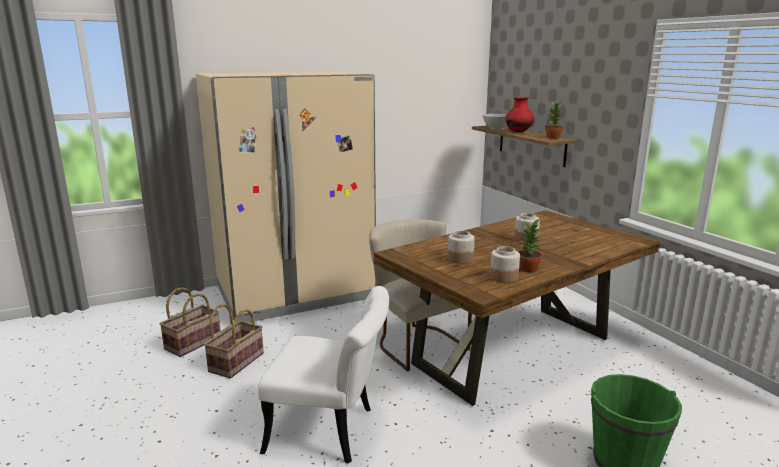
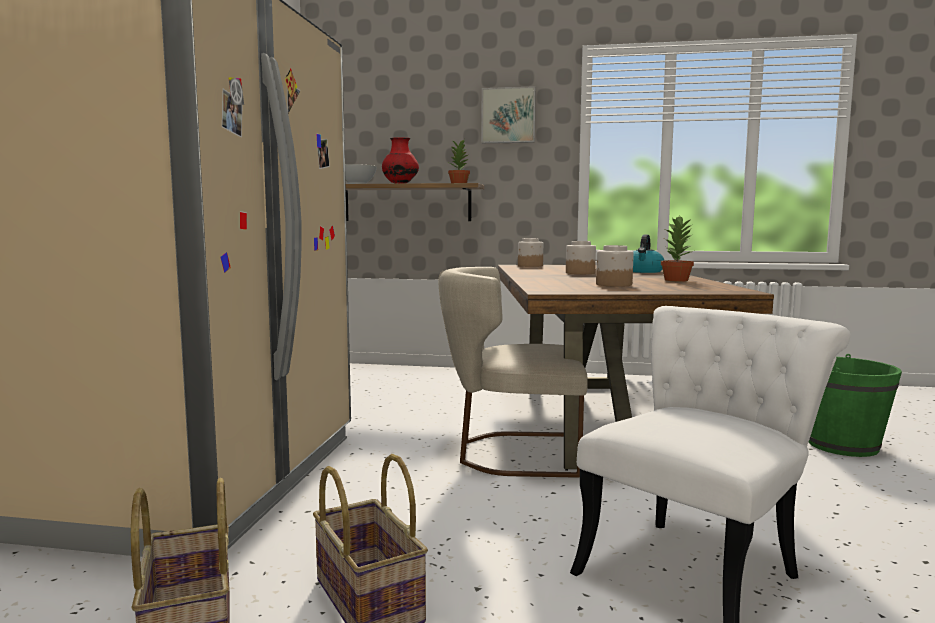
camera: 55 degrees left, 10 degrees down
jar [490,246,520,283] -> jar moved to [518,238,543,267]
none -> picture [481,86,536,143]
none -> kettle [633,234,664,273]

